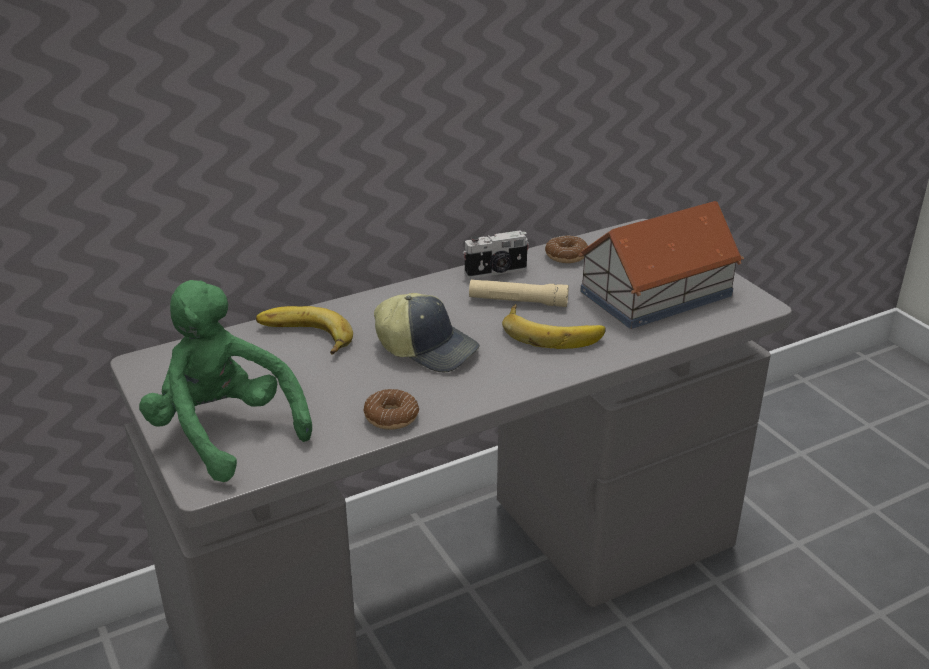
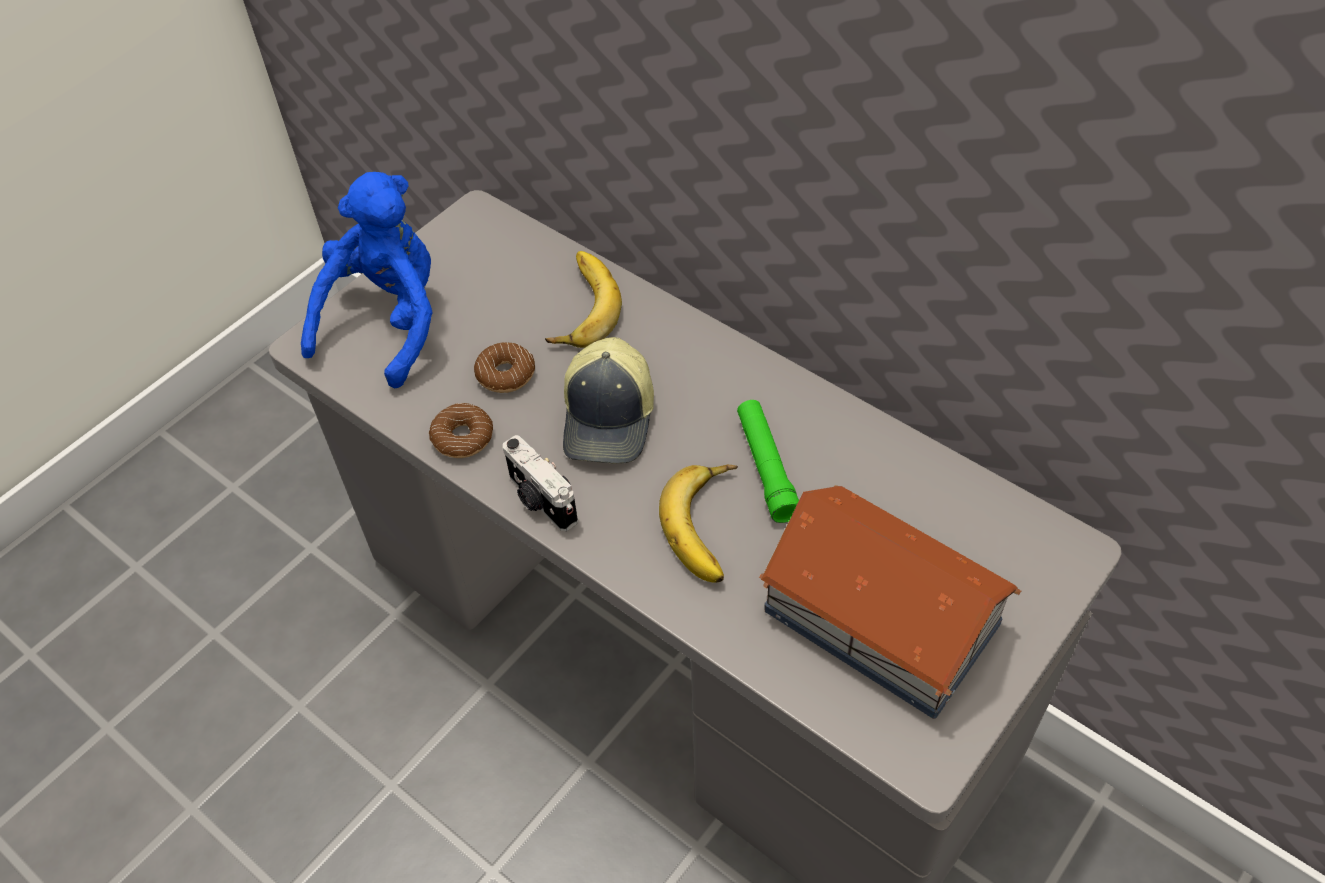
camera: 70 degrees right, 20 degrees up
green plush toy [139,280,312,482] -> blue plush toy [301,172,433,388]
camera [463,230,529,279] -> camera moved to [503,435,578,531]
beige flashlight [469,280,569,307] -> green flashlight [737,400,799,523]
donut [545,236,588,263] -> donut moved to [474,342,535,393]

